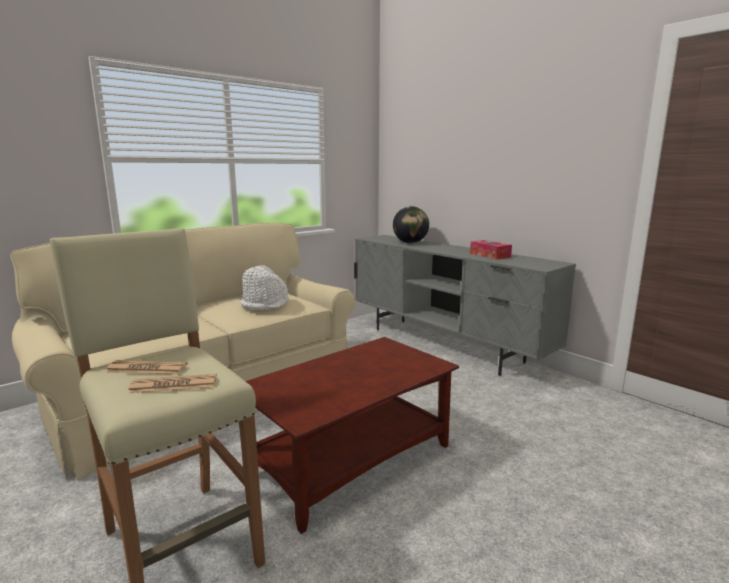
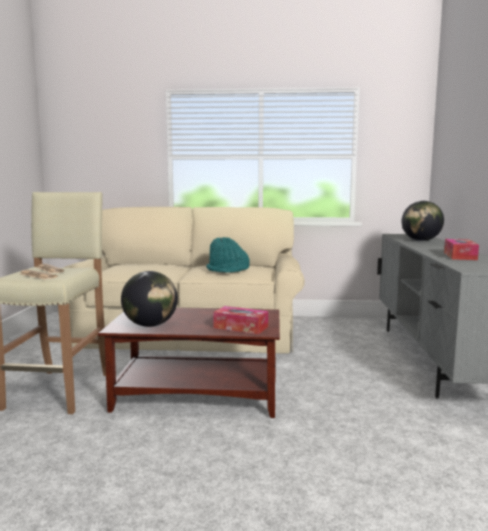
camera: 45 degrees right, 5 degrees down
white hat [240,265,289,310] -> turquoise hat [206,237,250,273]
none -> globe [121,271,178,327]
none -> tissue box [213,306,268,334]

